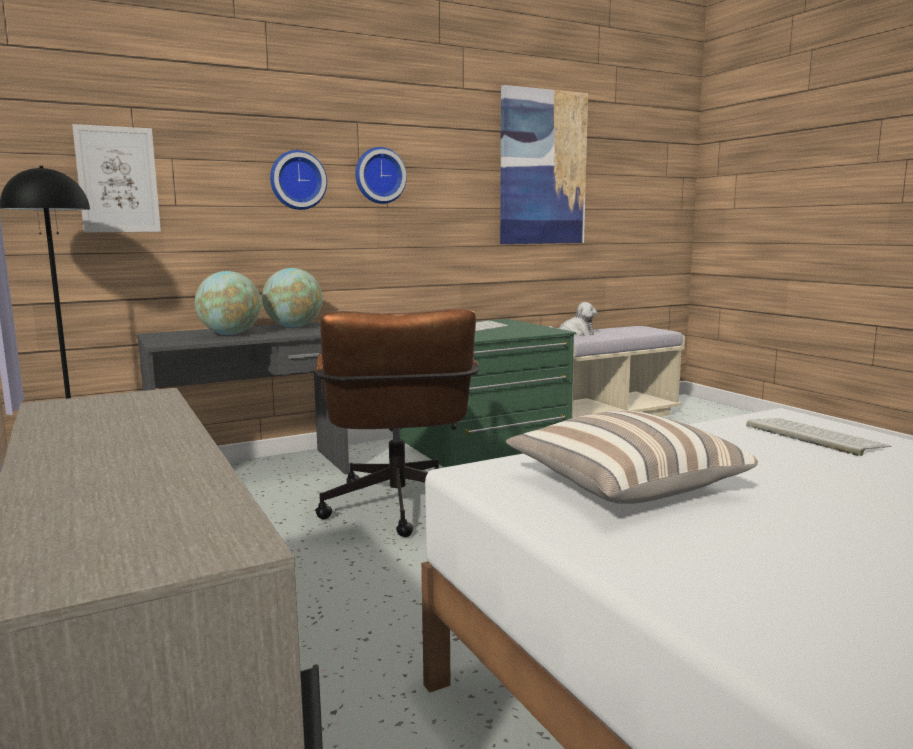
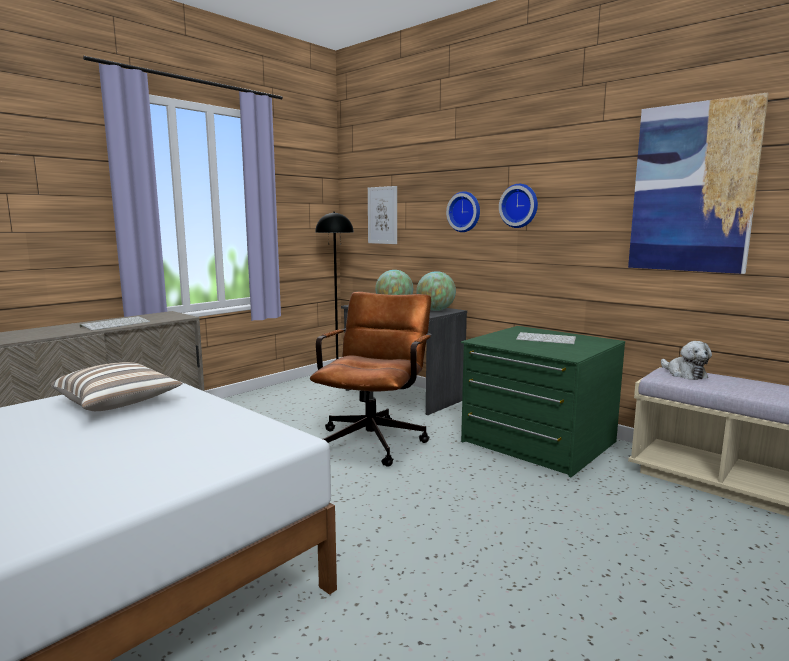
camera: 70 degrees right, 0 degrees up
brown office chair [315,309,479,537] -> brown office chair turned 135 degrees clockwise [310,292,432,467]
keyboard [746,418,892,456] -> keyboard moved to [80,316,150,331]

